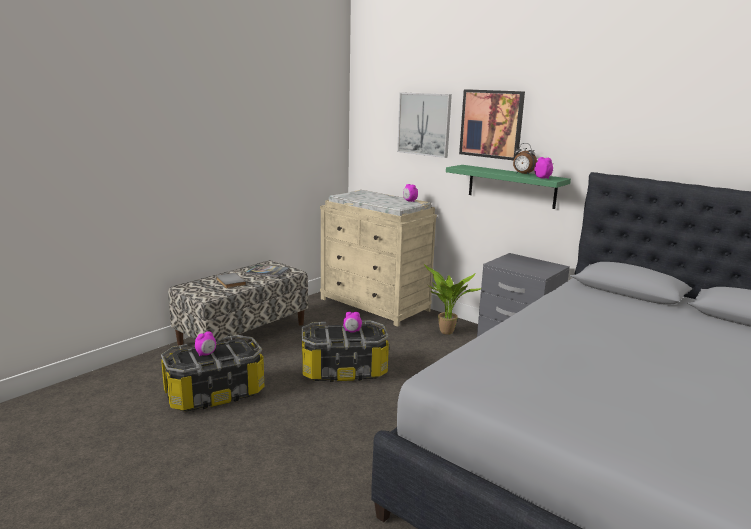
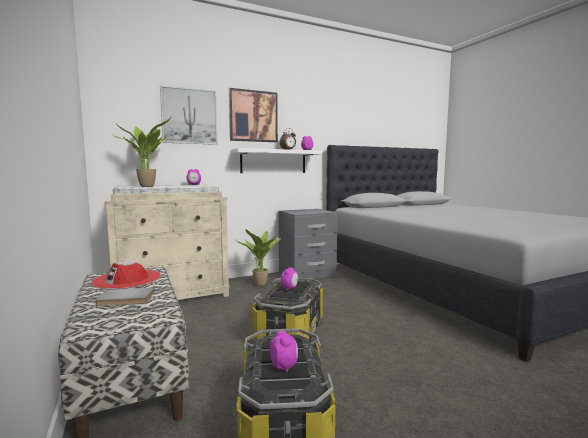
camera: 65 degrees left, 10 degrees down
book [245,264,289,277] -> red hat [91,261,161,289]
green shelf [446,165,571,209] -> white shelf [231,148,322,173]
none -> potted plant [112,118,171,187]

